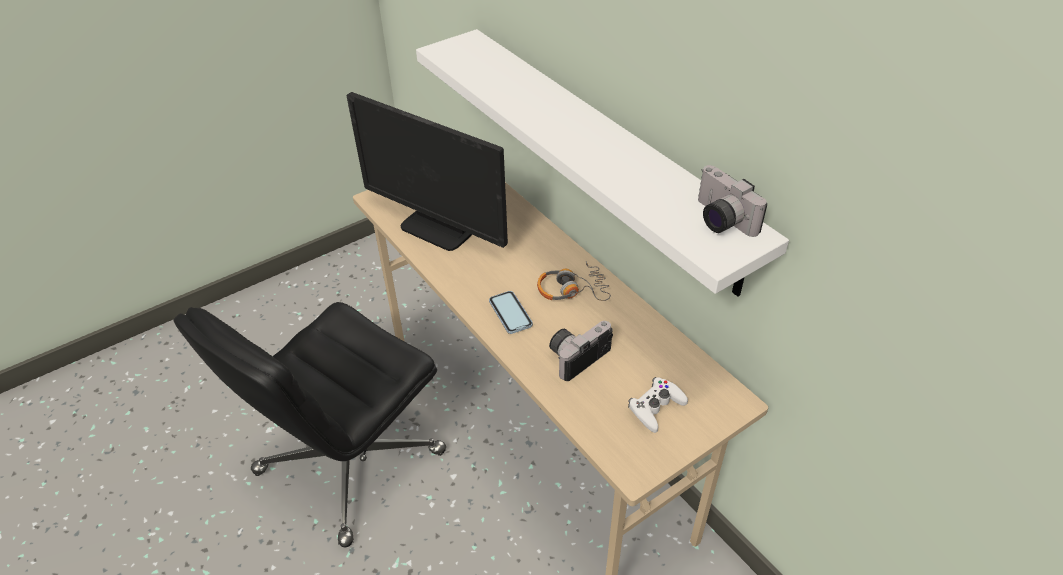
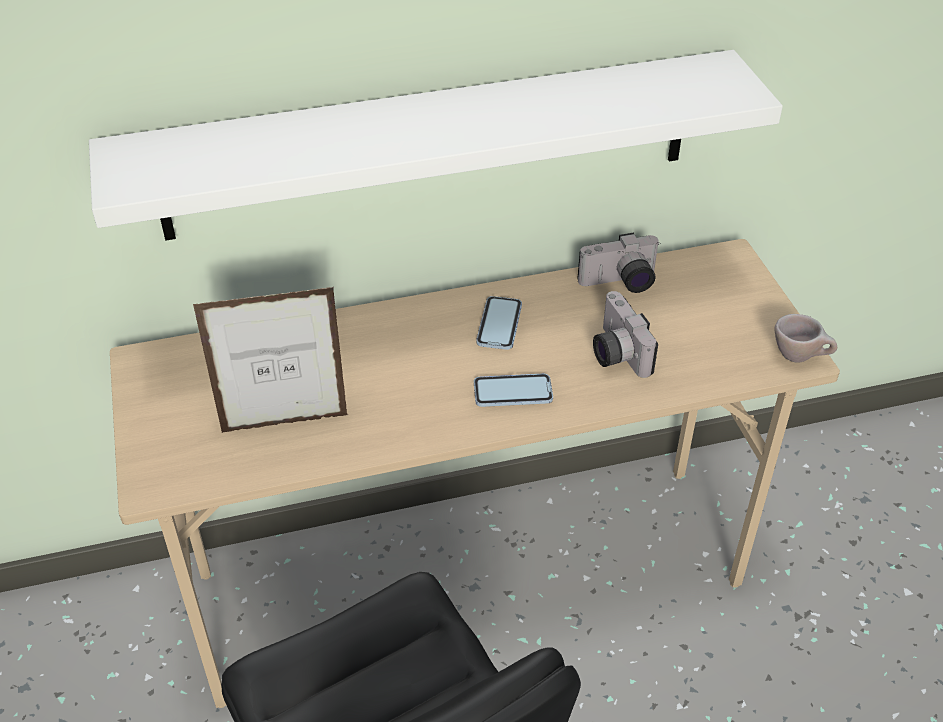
camera: 70 degrees left, 0 degrees up
monitor [347,92,508,251] -> picture frame [193,287,348,433]
headphones [537,261,611,301] -> phone [476,296,522,350]
white game controller [628,377,688,433] -> none
camera [698,165,767,237] -> camera moved to [577,233,661,293]
none -> beige cup [774,314,837,363]

